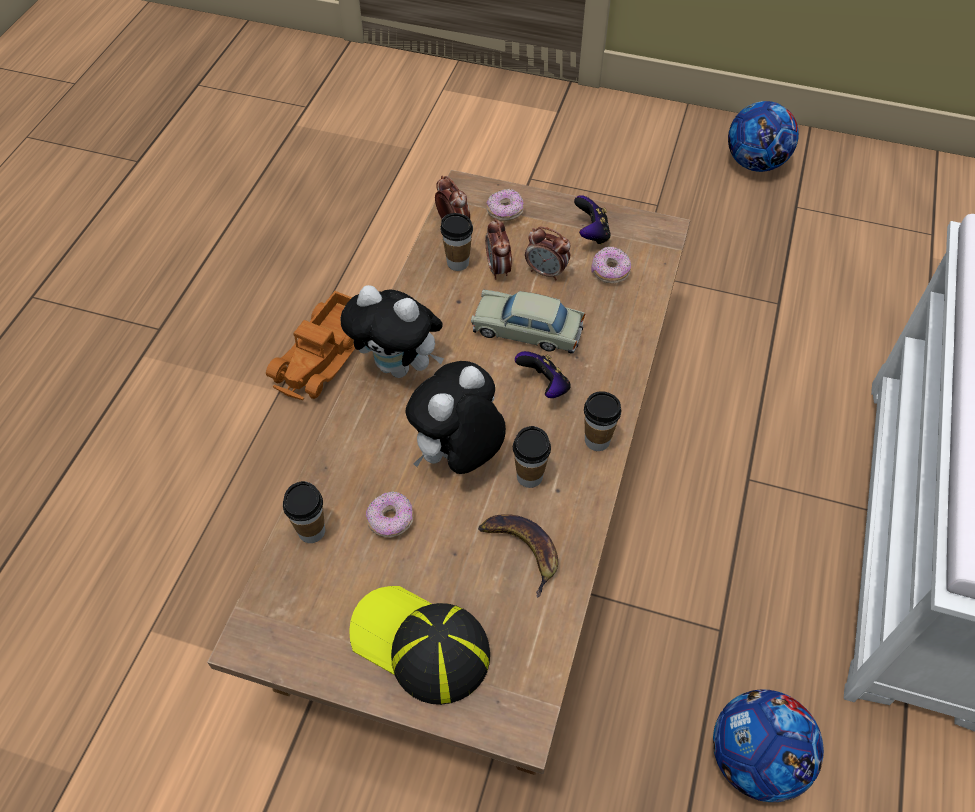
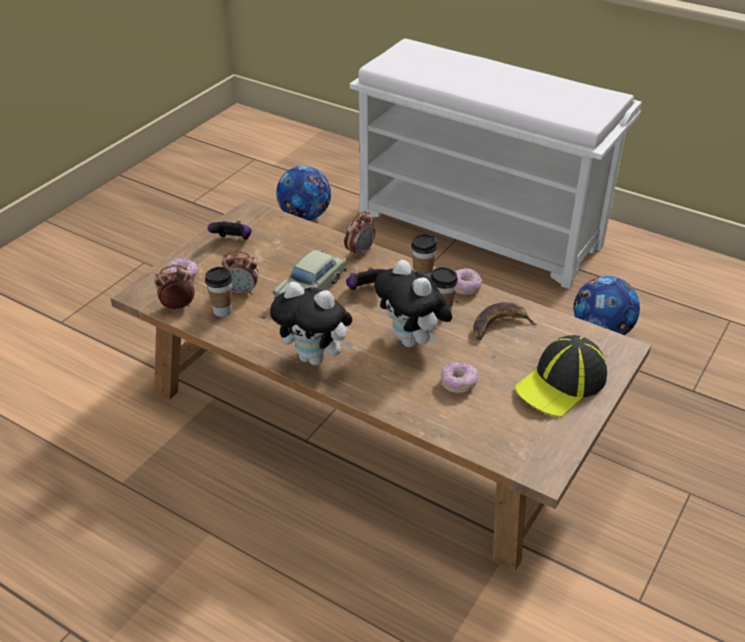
camera: 75 degrees left, 15 degrees down
toy truck [266,291,355,400] -> none
cup [283,481,325,543] -> none
plush toy [340,285,444,378] -> plush toy turned 75 degrees clockwise [270,282,354,366]
alarm clock [525,227,570,280] -> alarm clock moved to [344,211,375,259]
donut [591,247,631,284] -> donut moved to [455,268,482,295]
football [728,101,799,172] -> football moved to [276,166,331,221]

